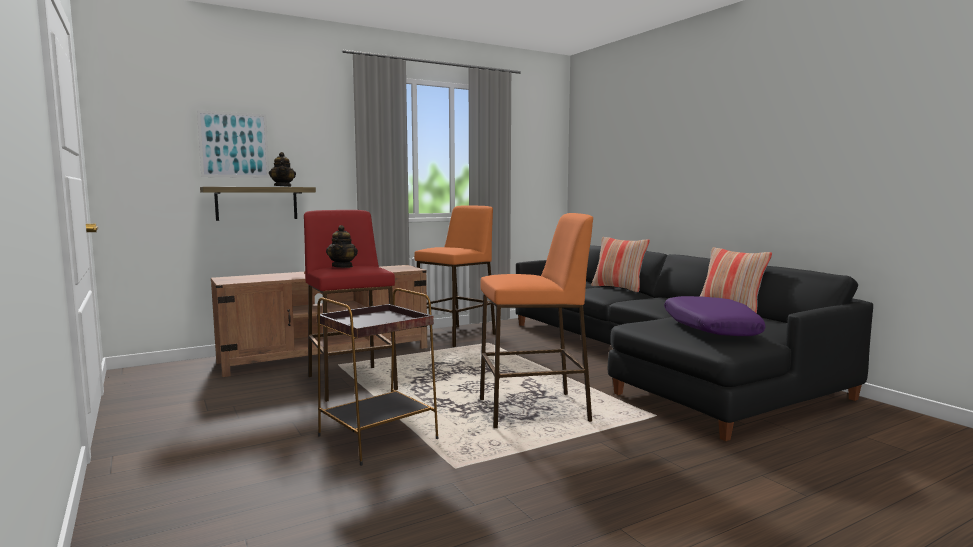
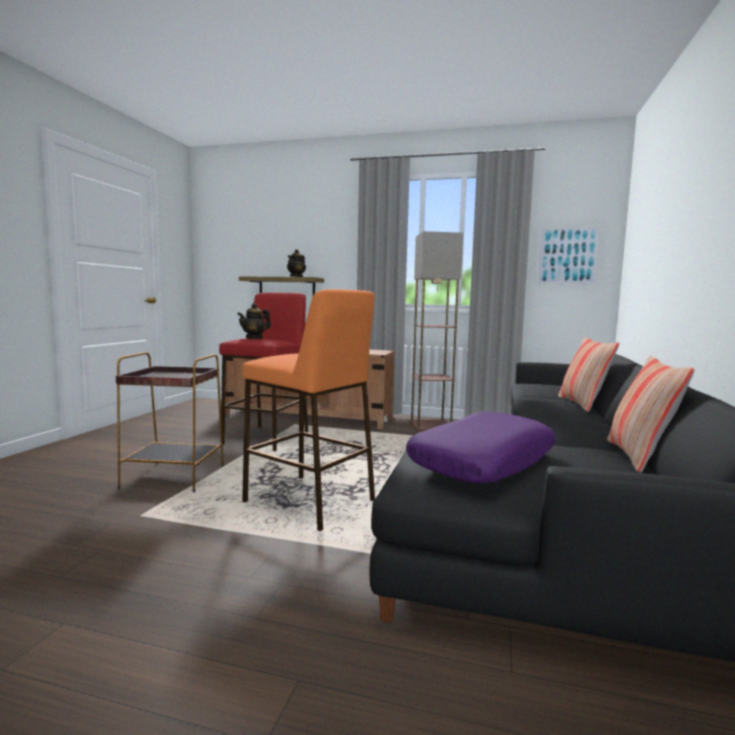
camera: 45 degrees right, 0 degrees up
picture [197,110,269,178] -> picture moved to [536,226,601,285]
orange stool [414,205,496,347] -> floor lamp [410,231,463,432]

